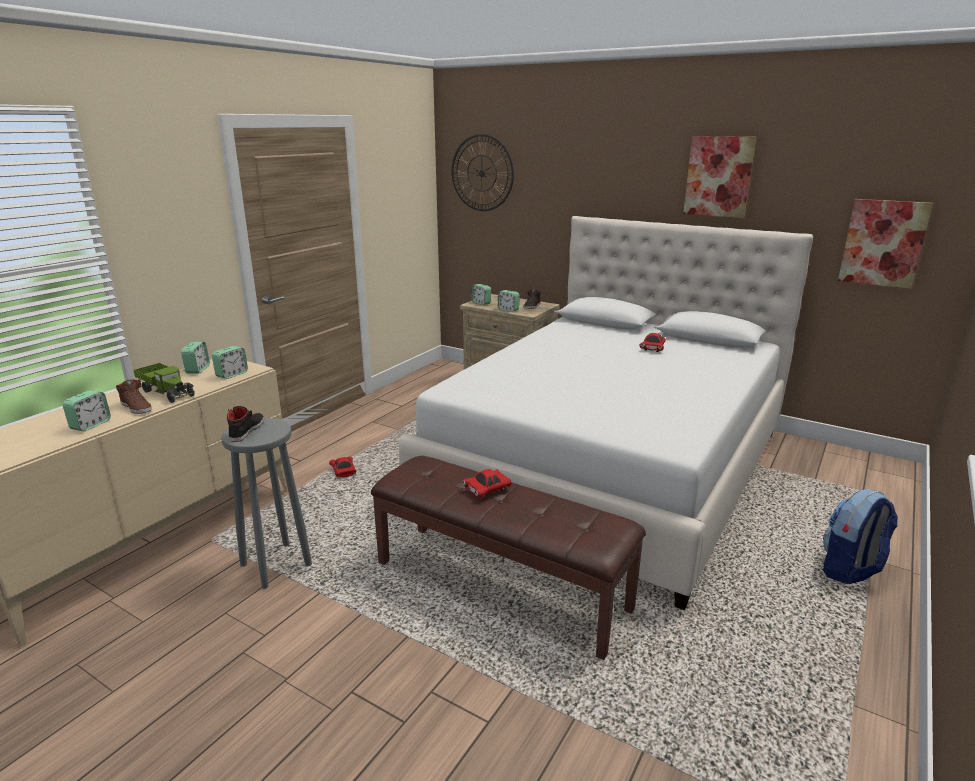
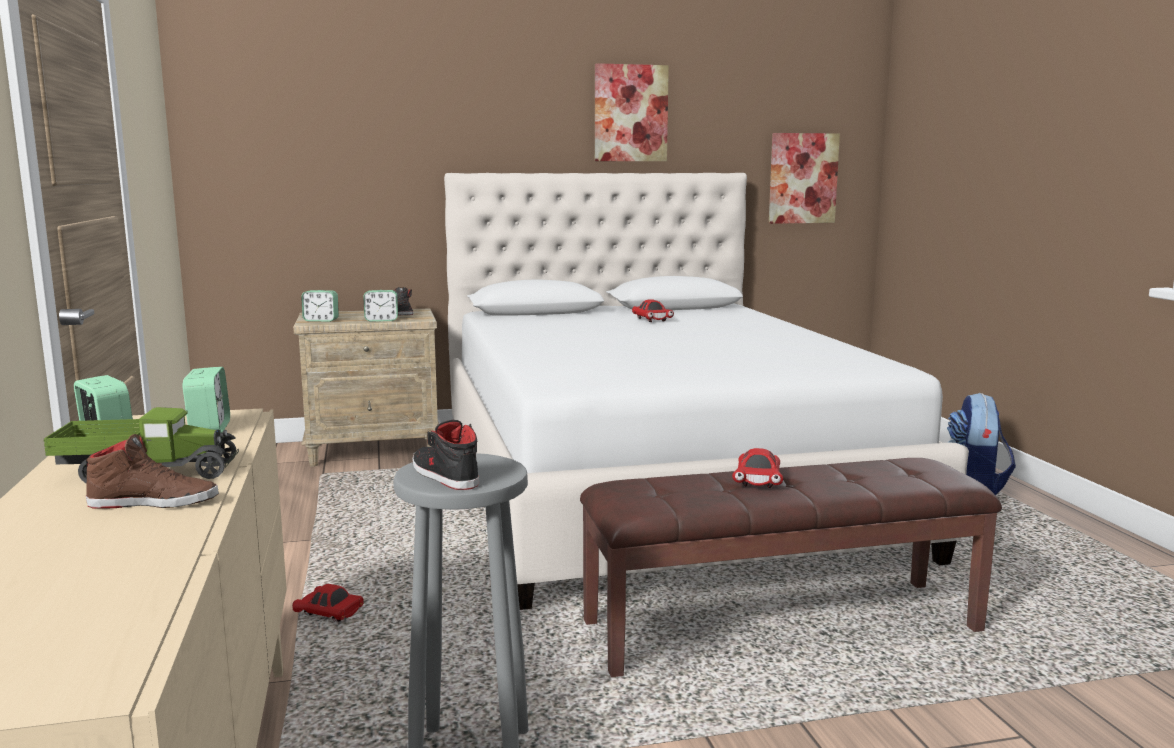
camera: 45 degrees left, 10 degrees down
alarm clock [63,390,111,431] -> none
wall clock [452,134,514,211] -> none

